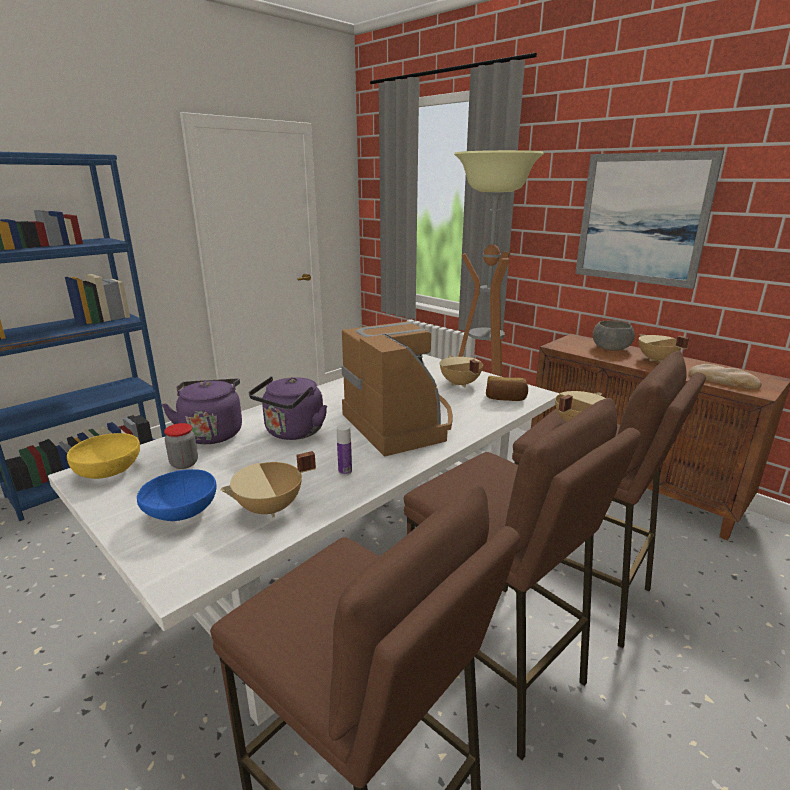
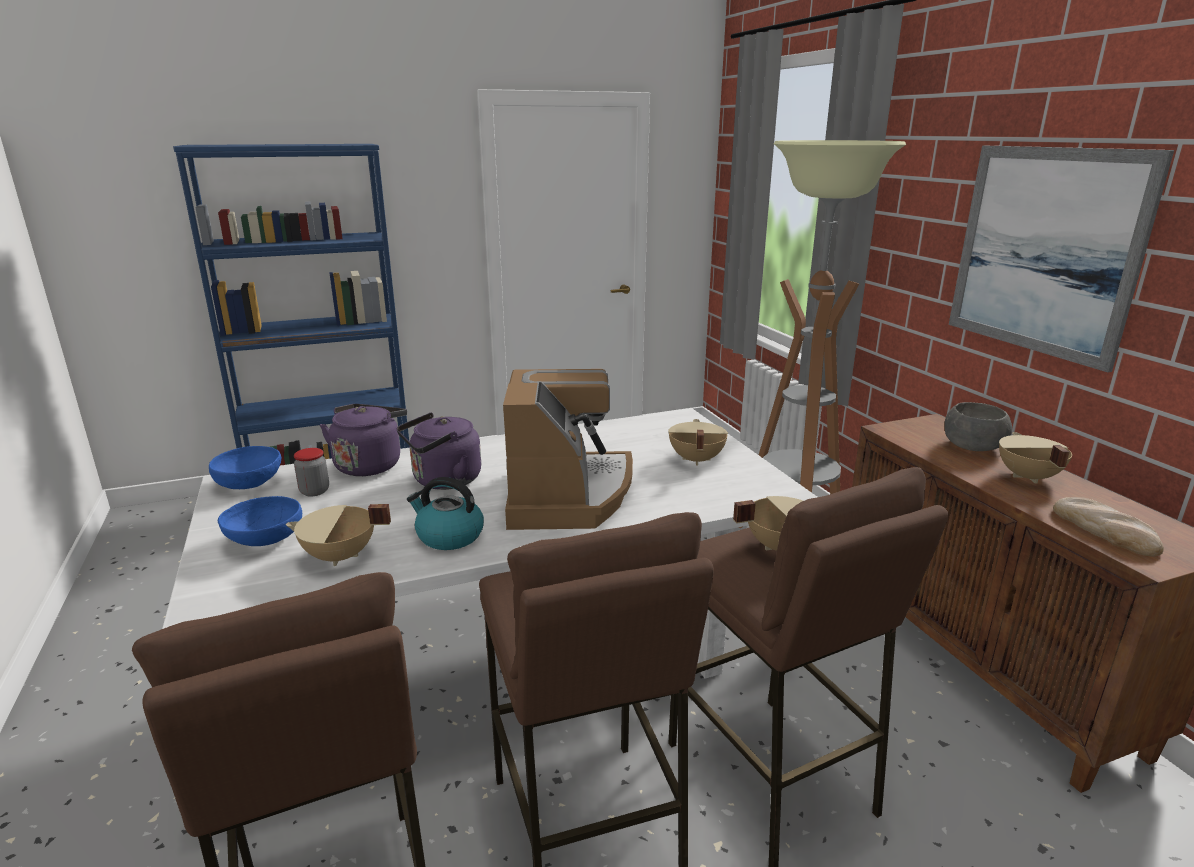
camera: 25 degrees right, 0 degrees up
yellow bowl [67,433,140,479] -> blue bowl [209,446,282,489]
bottle [337,424,352,475] -> kettle [407,477,484,550]
bread [486,376,528,401] -> none

